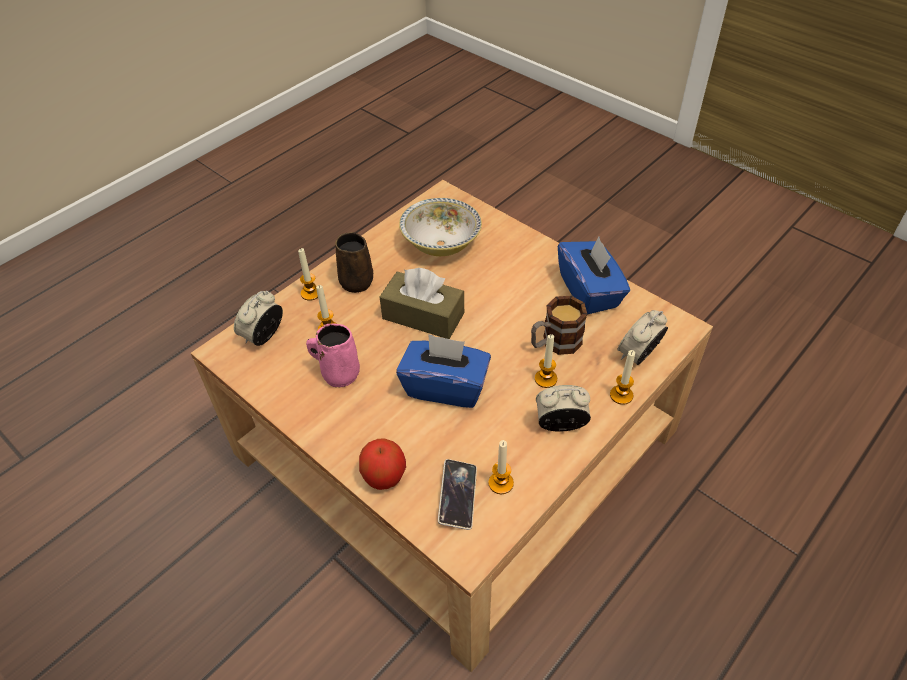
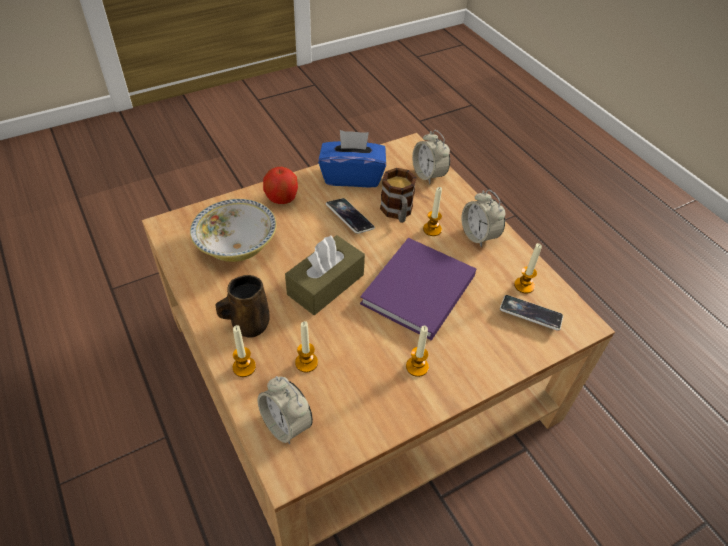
camera: 75 degrees left, 0 degrees up
pink mug [306,323,360,387] -> none
apple [359,438,406,490] -> apple moved to [263,167,298,204]
blue tissue box [396,334,491,408] -> purple book [360,238,476,341]
alarm clock [536,385,591,432] -> alarm clock turned 45 degrees counterclockwise [461,190,505,248]
candle [610,350,635,405] -> candle moved to [406,326,429,377]
none -> phone [326,198,375,234]

